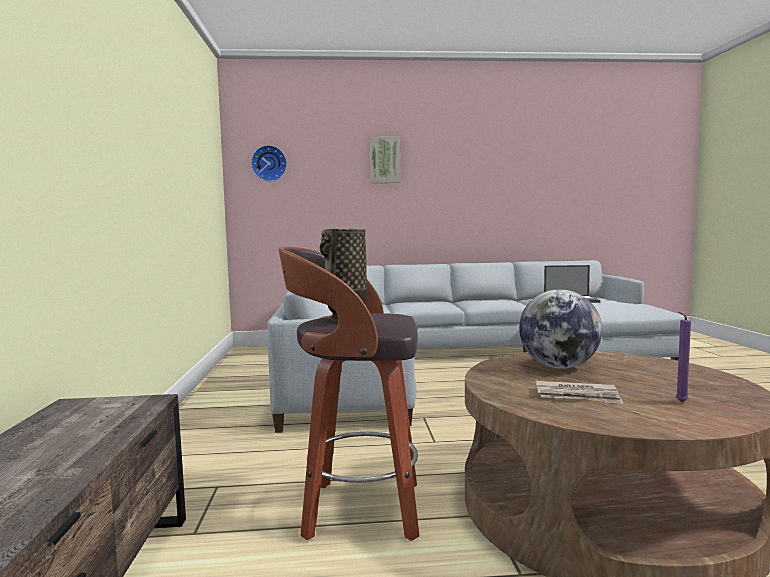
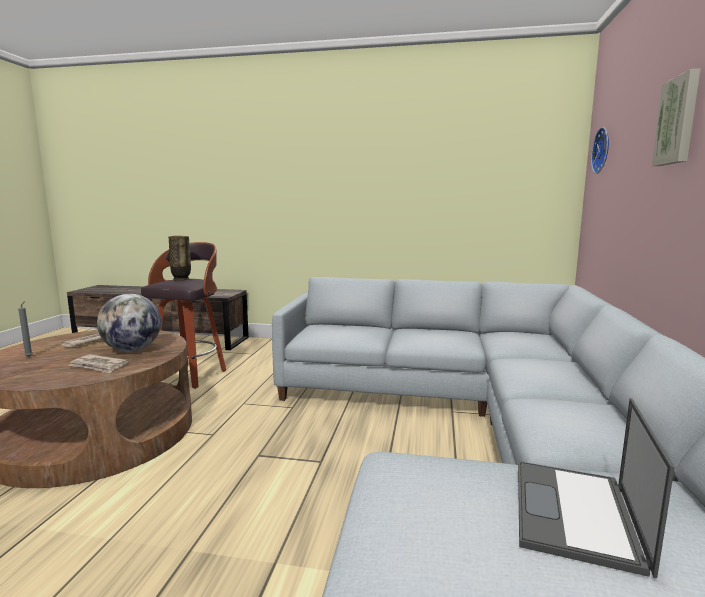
camera: 105 degrees right, 5 degrees up
purple candle [676,312,691,402] -> grey candle [18,301,33,357]
none -> newspaper [68,354,129,373]

